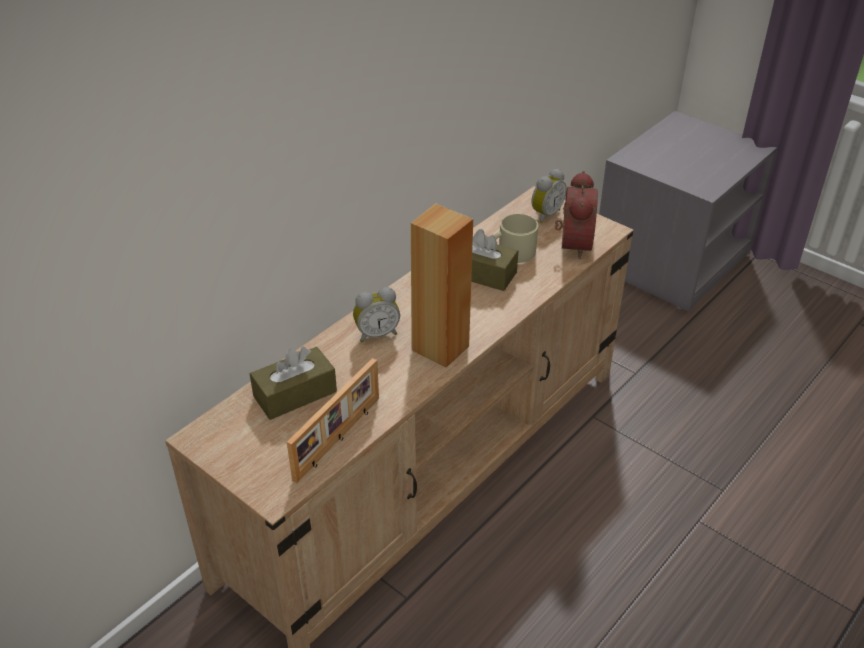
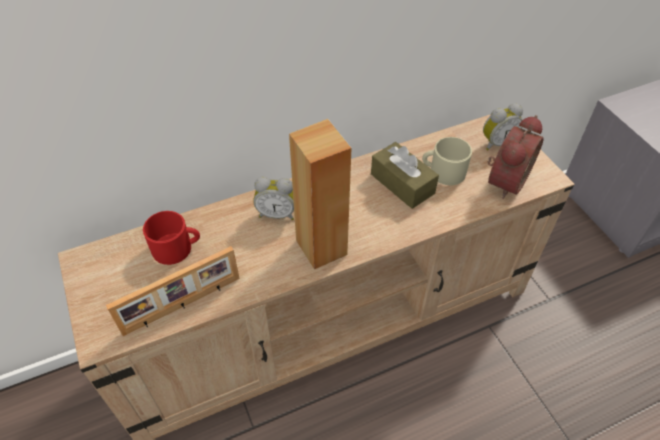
camera: 25 degrees right, 10 degrees up
brown tissue box [250,347,337,420] -> red mug [143,211,200,265]

